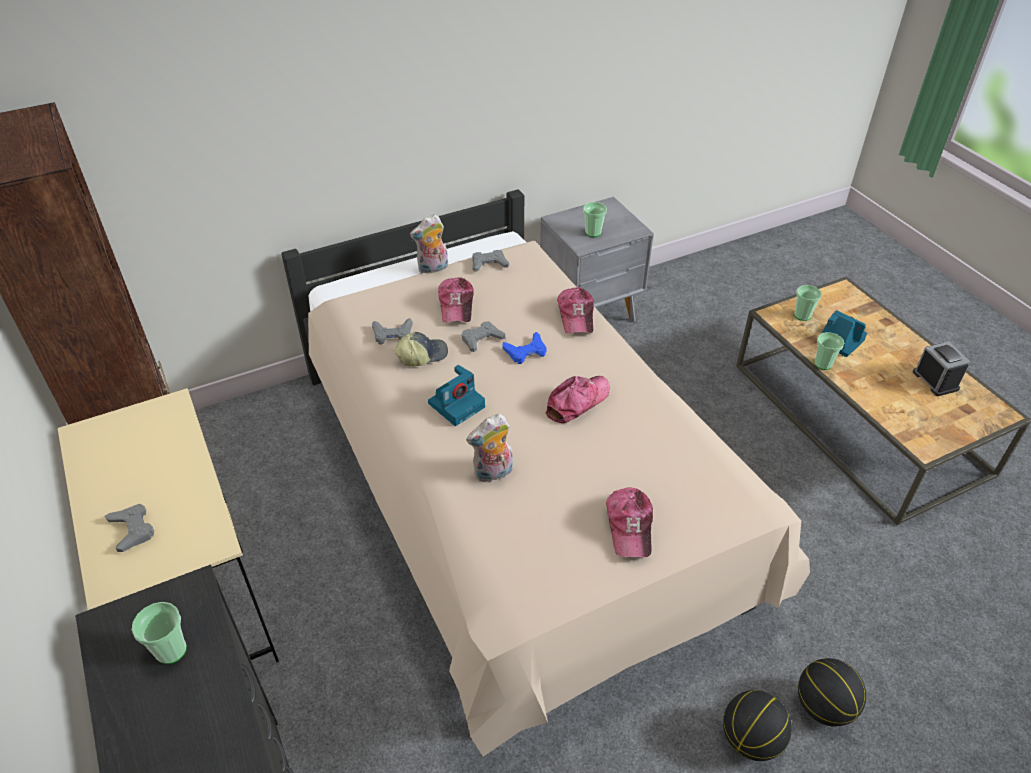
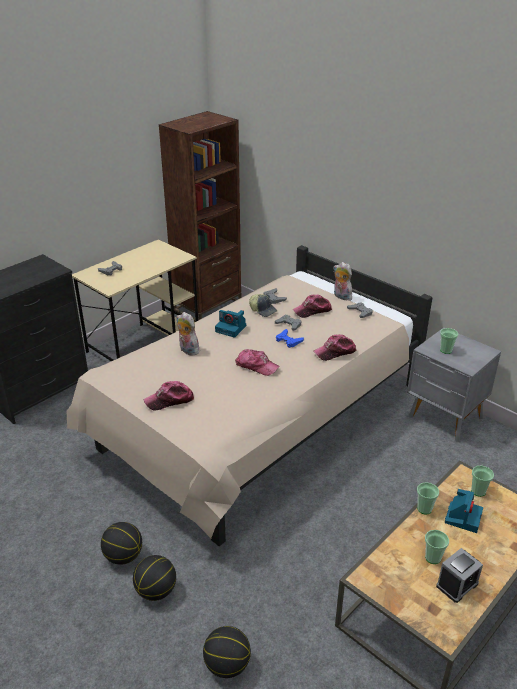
camera: 70 degrees right, 10 degrees down
cup [132,602,187,664] -> cup moved to [425,530,449,564]
none -> basketball [203,626,251,678]

